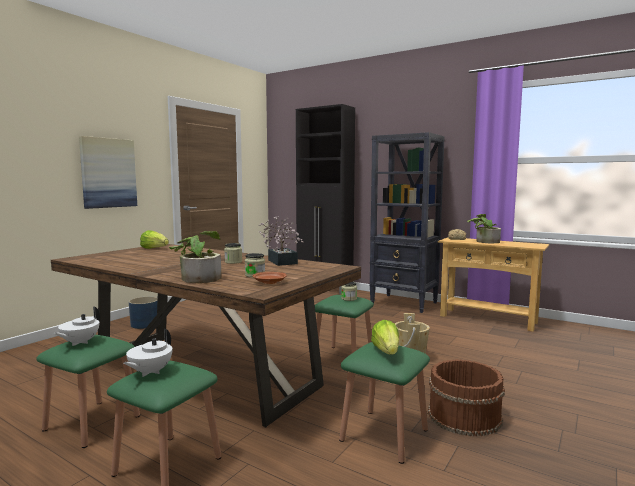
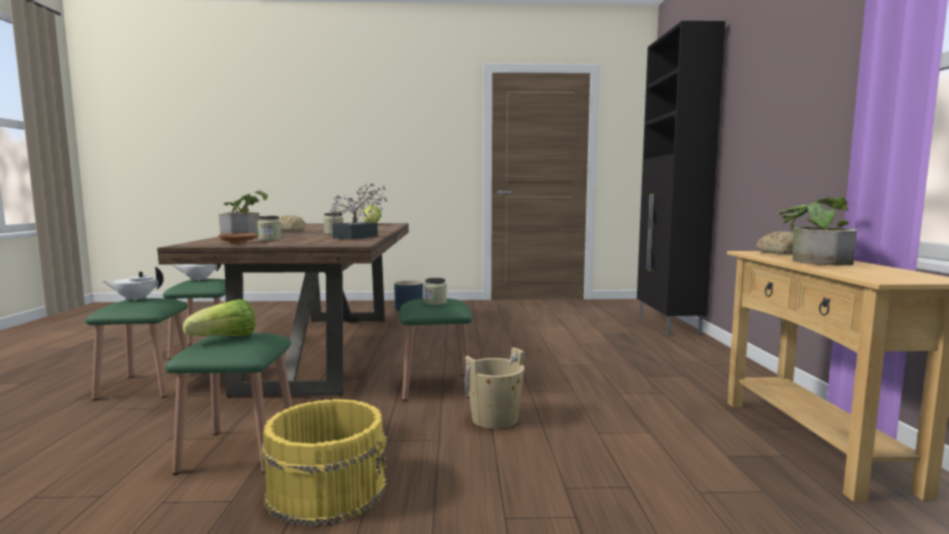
camera: 55 degrees right, 0 degrees up
picture [79,136,137,209] -> none
black bookcase [369,132,445,313] -> none
brown bucket [428,359,505,436] -> yellow bucket [261,399,387,527]
none -> bread [279,215,306,231]

